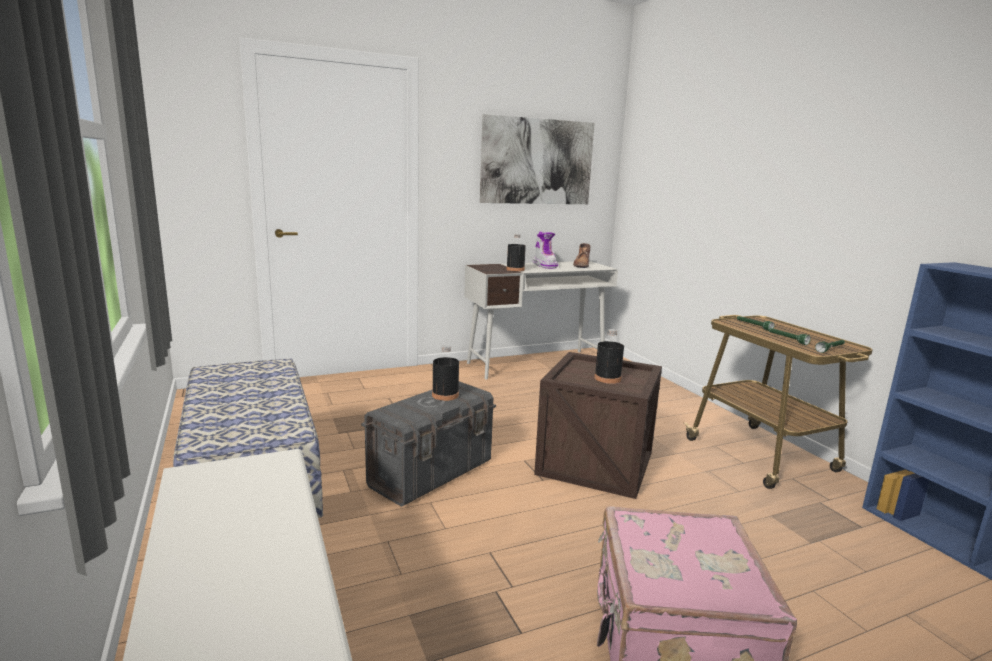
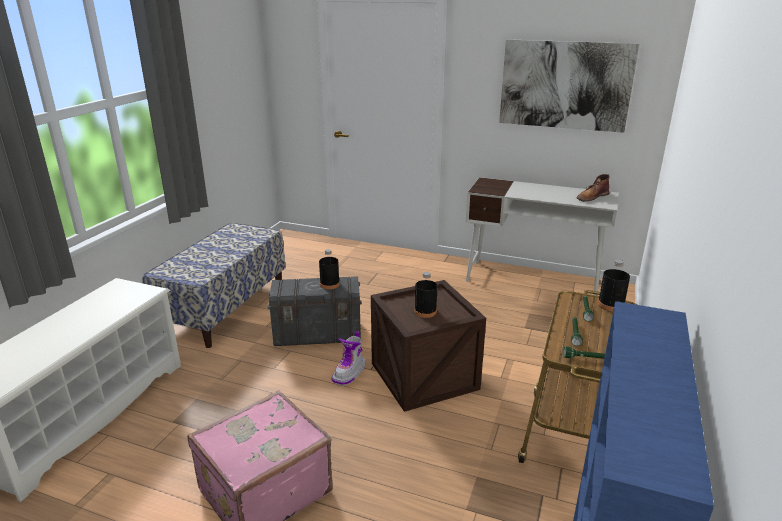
camera: 45 degrees right, 10 degrees up
black bottle [506,234,526,272] -> black bottle moved to [598,259,630,311]
boot [532,232,558,269] -> boot moved to [331,331,366,385]

